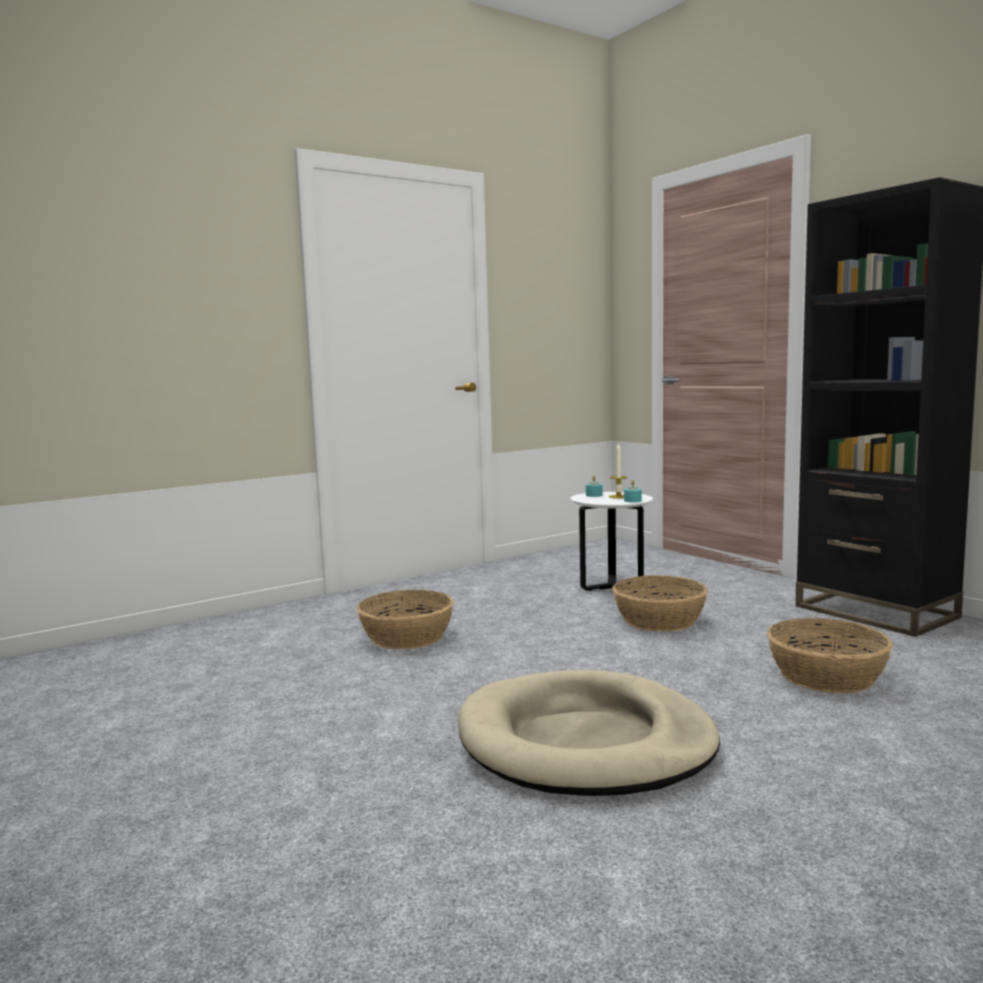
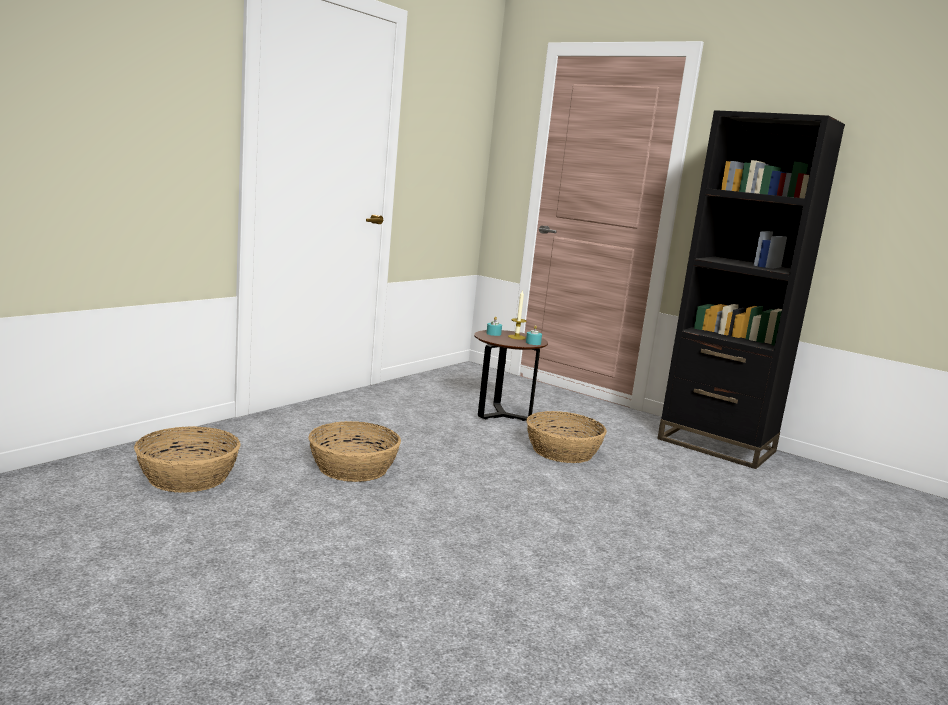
camera: 20 degrees left, 5 degrees up
beige dog bed [458,670,720,796] -> none
white side table [570,492,653,591] -> brown side table [474,330,548,421]
basket [767,618,893,693] -> basket moved to [134,426,240,493]

